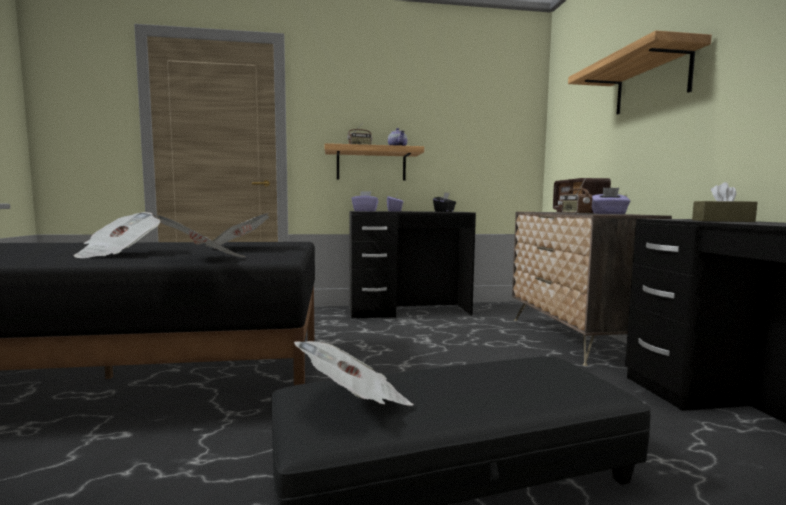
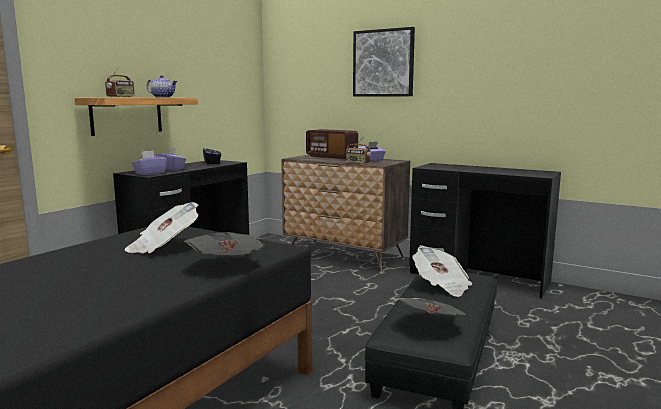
camera: 50 degrees left, 5 degrees up
newspaper [74,212,160,258] -> newspaper moved to [412,246,472,297]
shelf [568,30,712,115] -> picture [353,27,415,97]
brown tissue box [692,182,758,222] -> none

